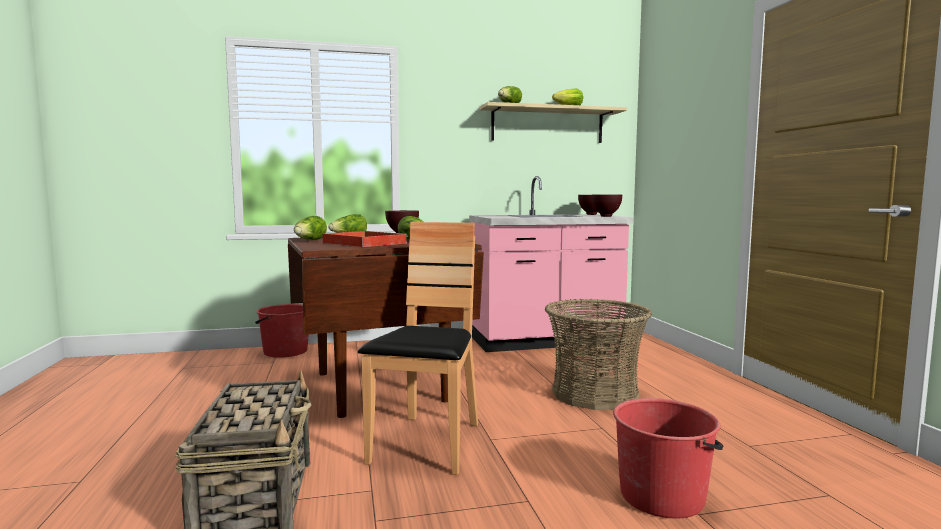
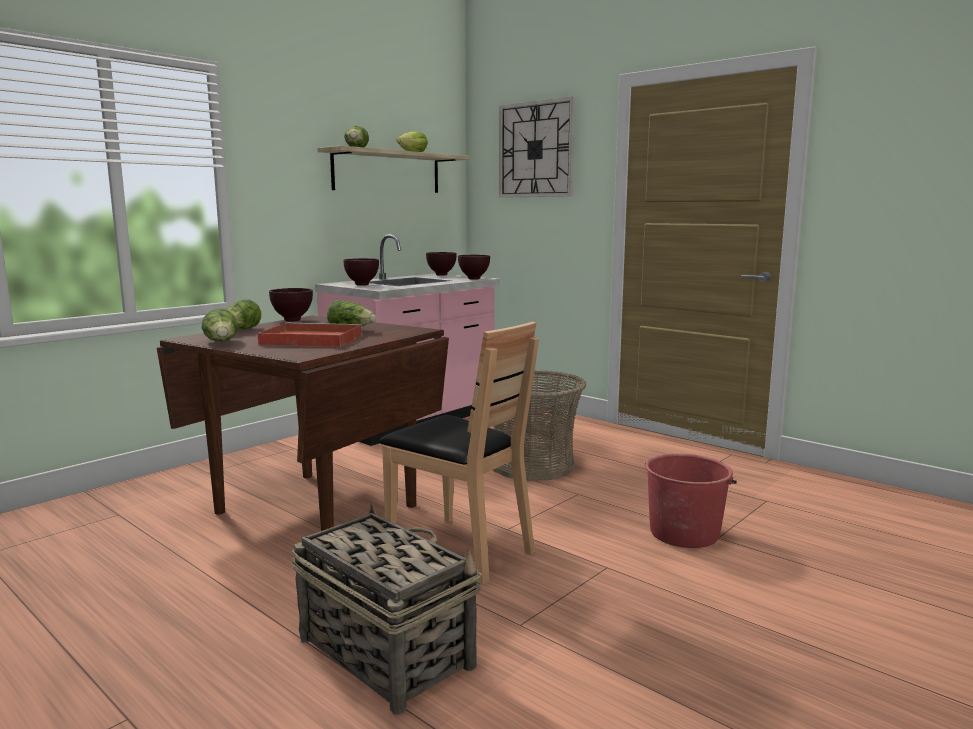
camera: 35 degrees left, 5 degrees up
red bucket [255,304,308,358] -> none
brown chair [358,222,478,475] -> brown chair turned 150 degrees clockwise [379,322,539,585]
none -> brown bowl [343,258,379,286]
none -> wall clock [499,97,575,198]

